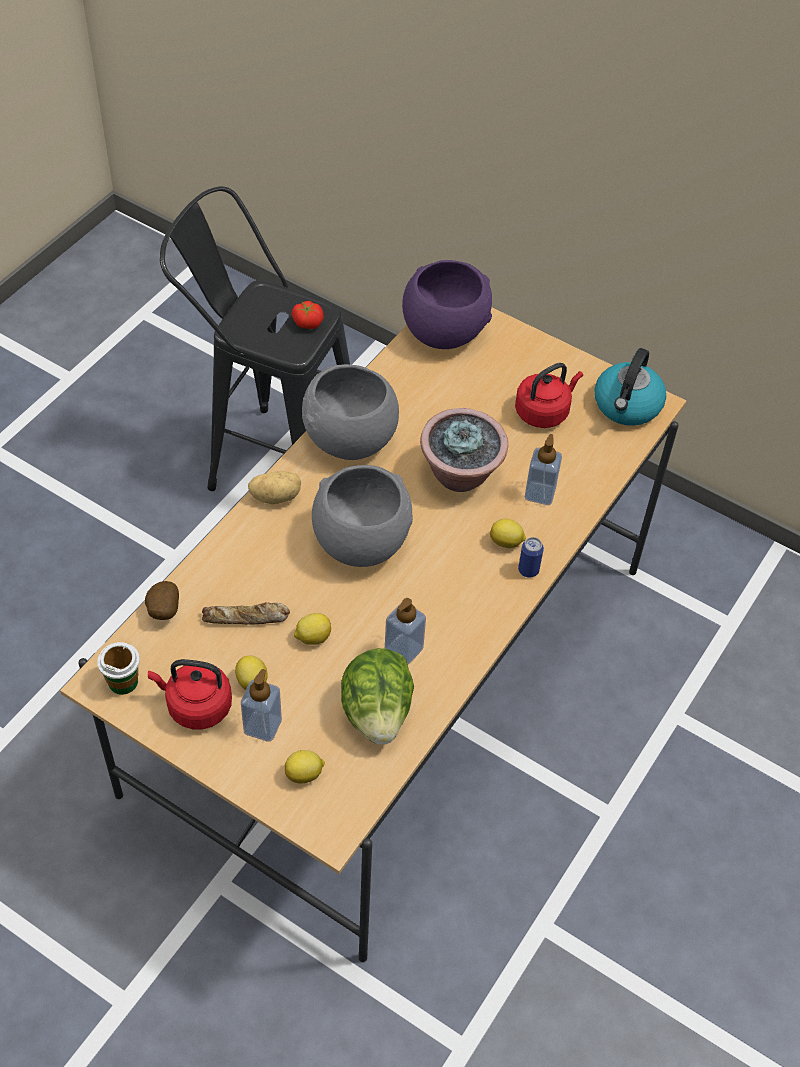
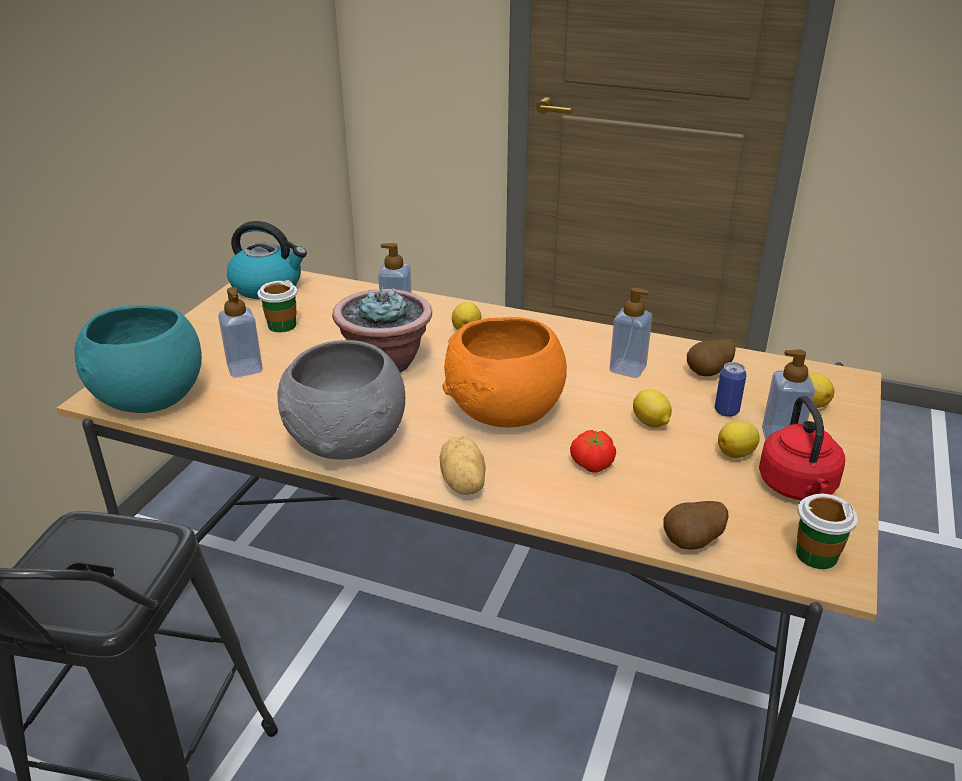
camera: 100 degrees left, 20 degrees down
bread [202,602,290,625] -> none
tomato [291,301,324,329] -> tomato moved to [570,430,616,472]
grey bowl [312,465,413,567] -> orange bowl [443,317,567,427]
lettuce [341,648,414,745] -> potato [687,339,736,376]
purple bowl [402,260,492,349] -> turquoise bowl [75,305,202,413]
red kettle [515,363,583,428] -> cup [258,280,297,333]
can [518,537,544,578] -> can moved to [715,362,747,417]
none -> soap dispenser [218,287,263,377]

